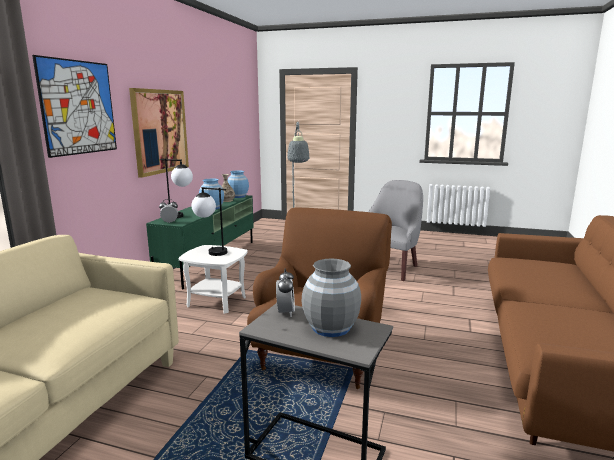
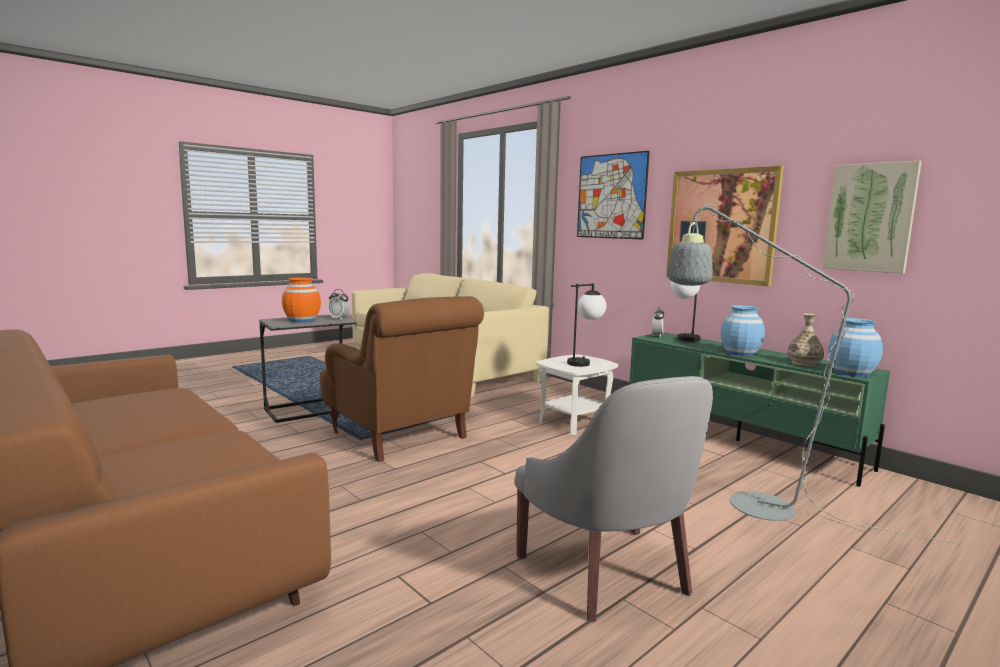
camera: 120 degrees right, 5 degrees down
grey vase [302,259,361,337] -> orange vase [282,277,321,323]
none -> picture [823,161,922,273]

